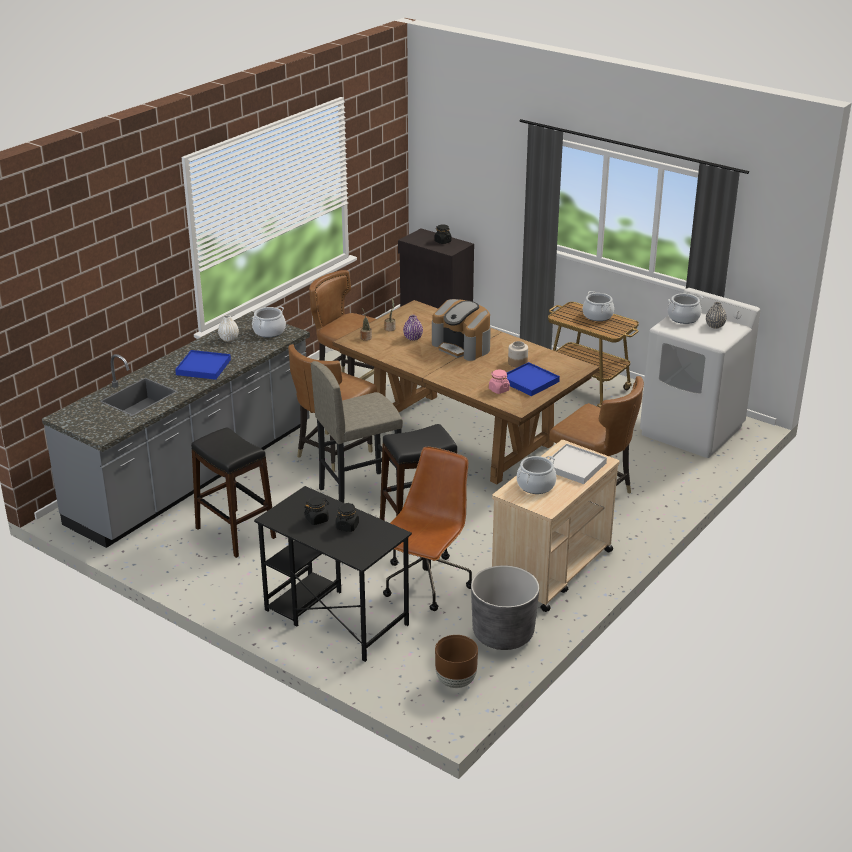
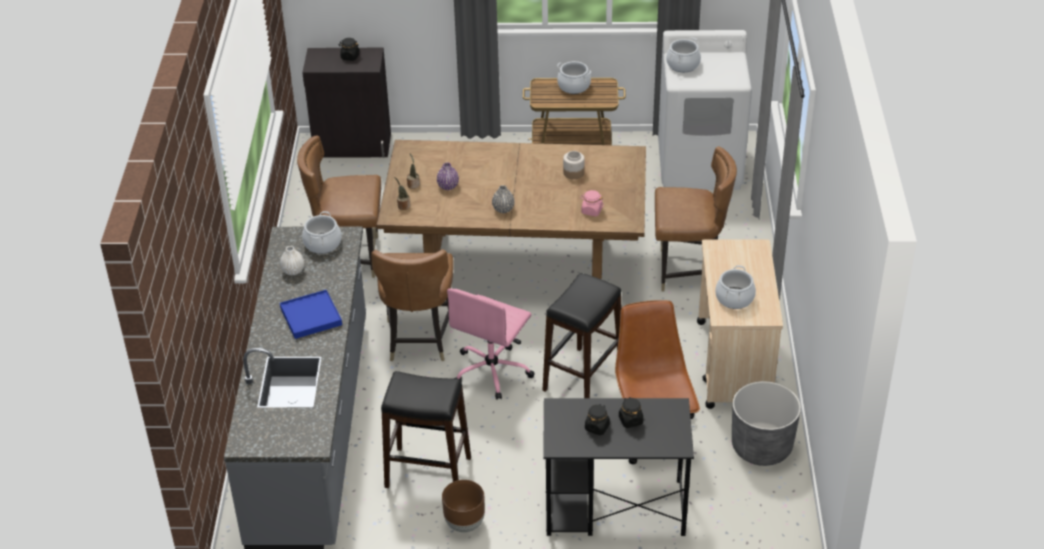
camera: 35 degrees left, 10 degrees up
grey stool [311,361,403,503] -> pink office chair [447,288,534,400]
coffee machine [432,299,491,361] -> none
brown planter [435,635,478,688] -> brown planter moved to [442,480,485,532]
blue tray [507,362,560,396] -> none
white tray [549,443,607,484] -> none
grey vase [706,302,727,329] -> grey vase moved to [492,185,515,213]

